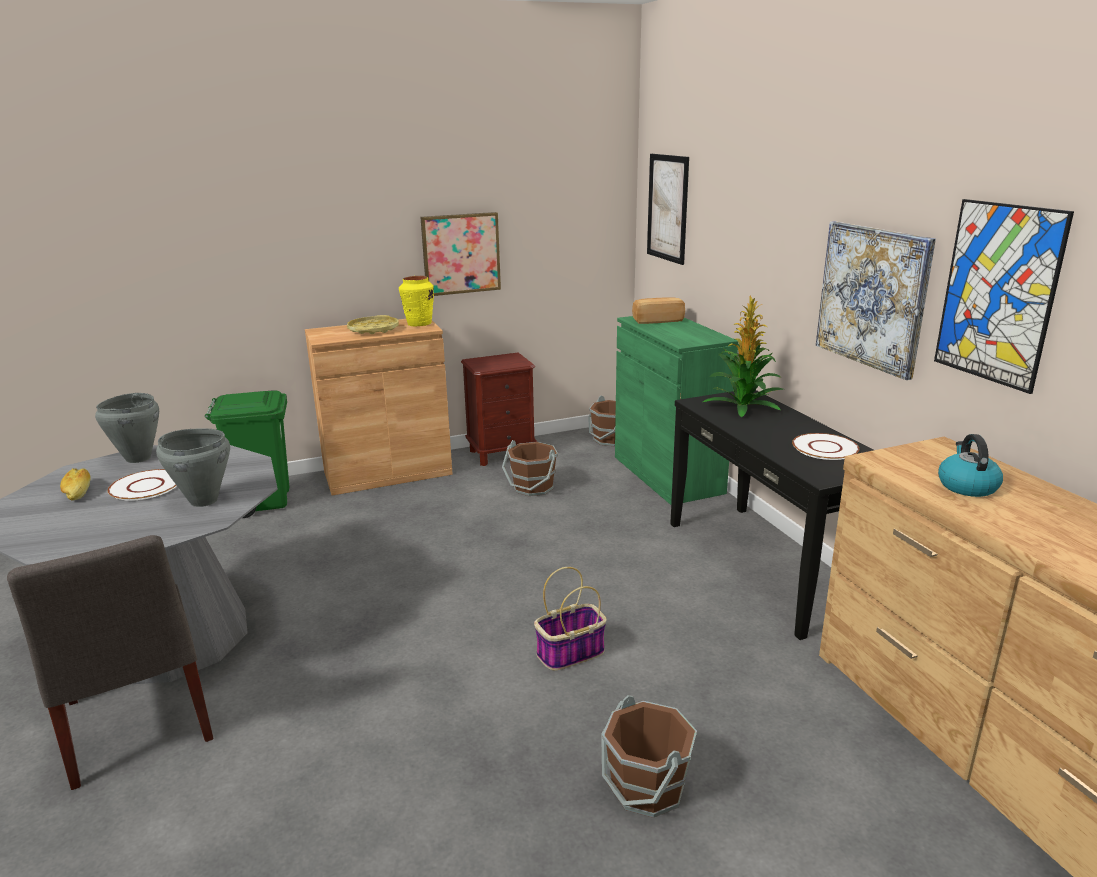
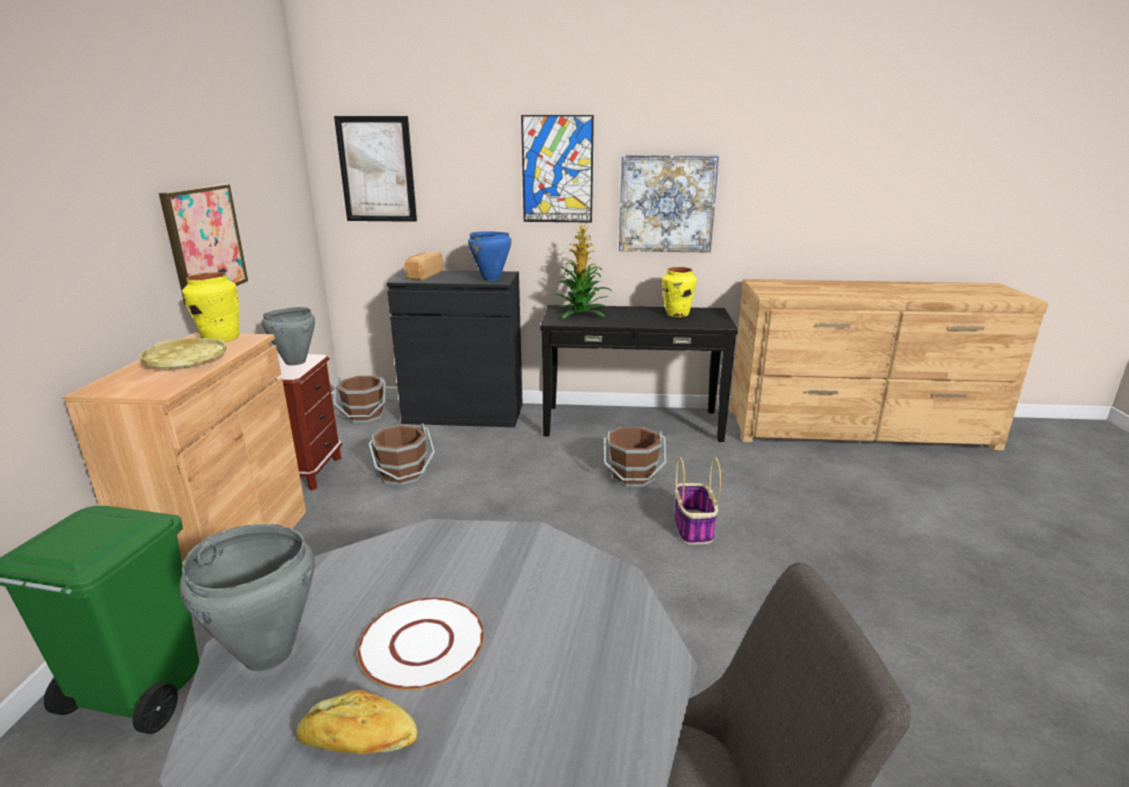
camera: 65 degrees left, 0 degrees up
grey cooking pot [156,428,230,507] -> grey cooking pot moved to [262,307,315,365]
brown bucket [601,695,697,818] -> brown bucket moved to [603,427,667,487]
green cabinet [615,316,738,505] -> black cabinet [387,270,523,427]
white plate [792,433,859,460] -> yellow vase [662,267,697,317]
picture [934,199,1074,394] -> picture moved to [521,115,594,222]
kettle [938,434,1003,497] -> none
none -> blue cooking pot [468,231,511,281]

